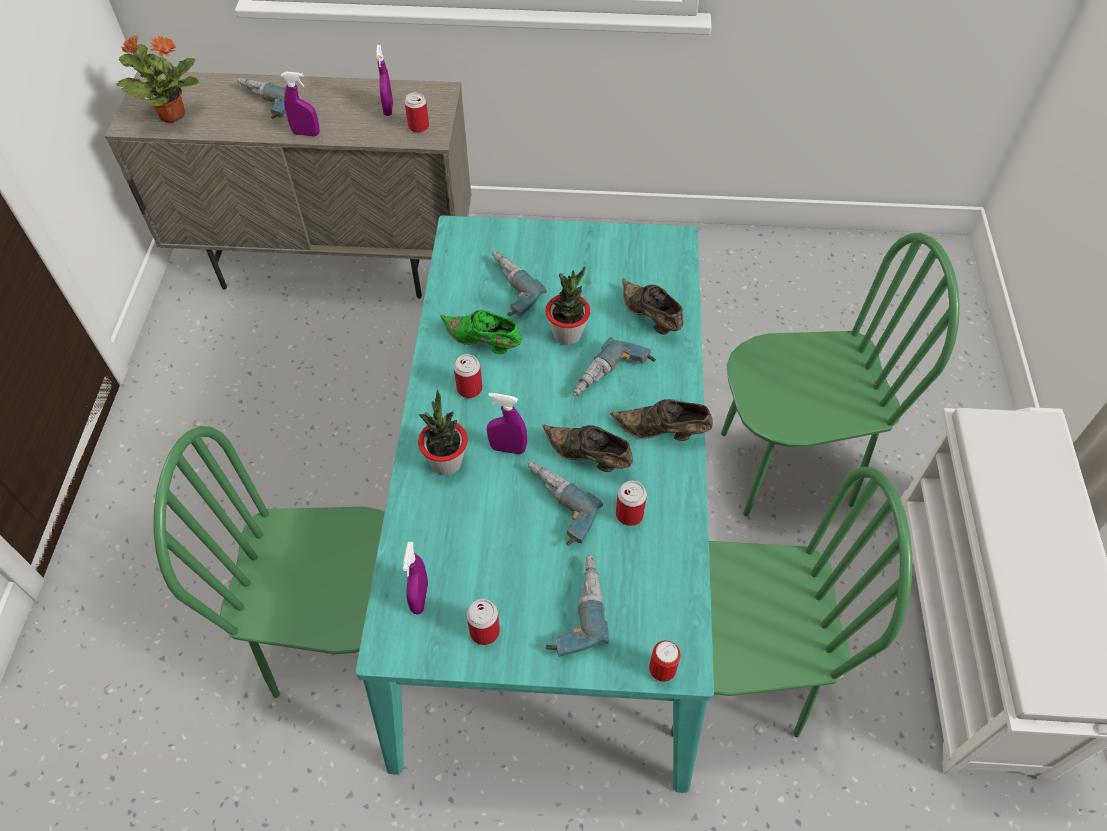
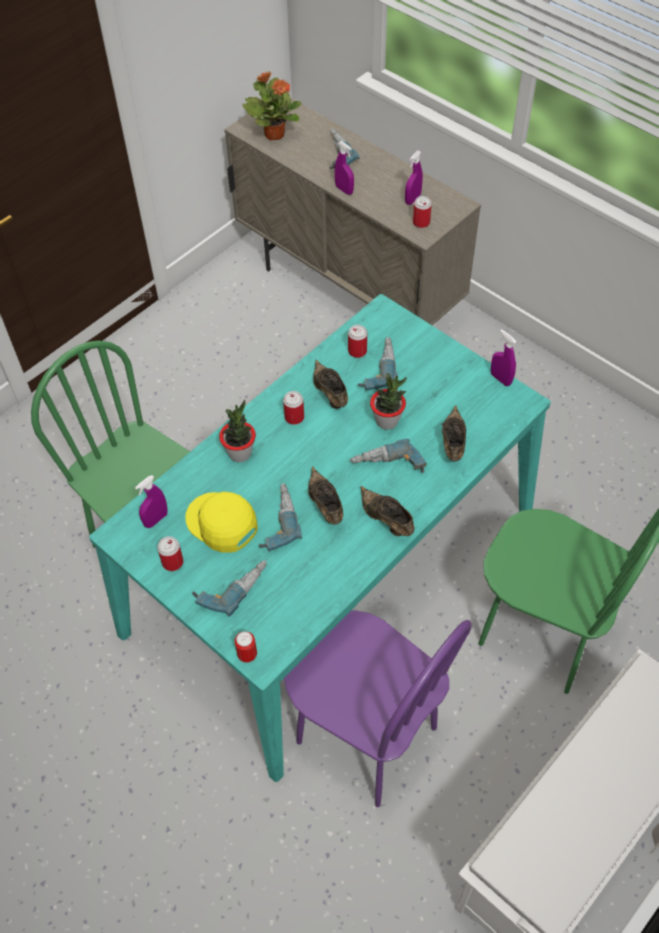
camera: 40 degrees right, 0 degrees up
green shoe [440,310,522,354] -> brown shoe [313,360,348,409]
purple spray bottle [487,393,527,454] -> purple spray bottle moved to [491,329,516,386]
can [616,480,647,526] -> can moved to [348,325,367,358]
green chair [670,467,912,737] -> purple chair [284,610,472,807]
none -> yellow cap [185,491,258,553]

